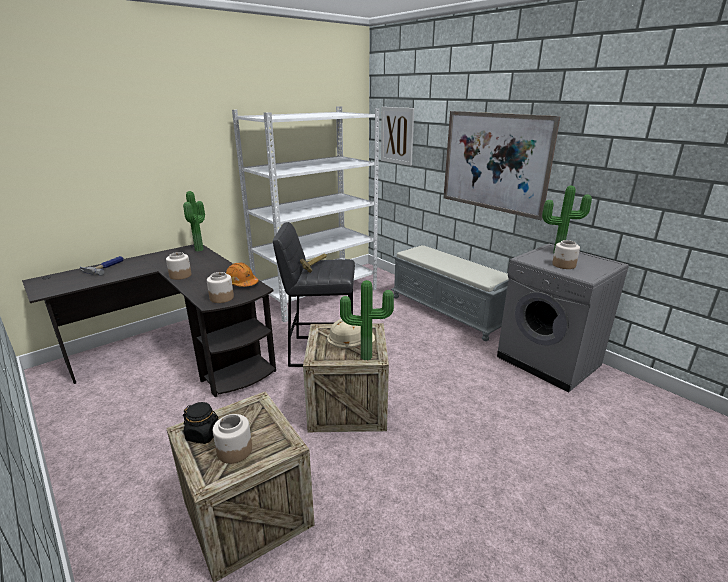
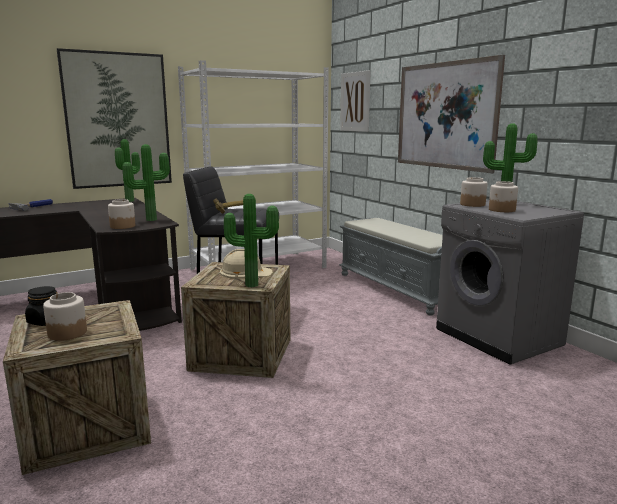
camera: 10 degrees right, 10 degrees down
jar [166,252,192,280] -> jar moved to [460,177,487,207]
orange hard hat [226,263,259,287] -> potted plant [122,144,170,221]
none -> picture [57,48,172,189]

